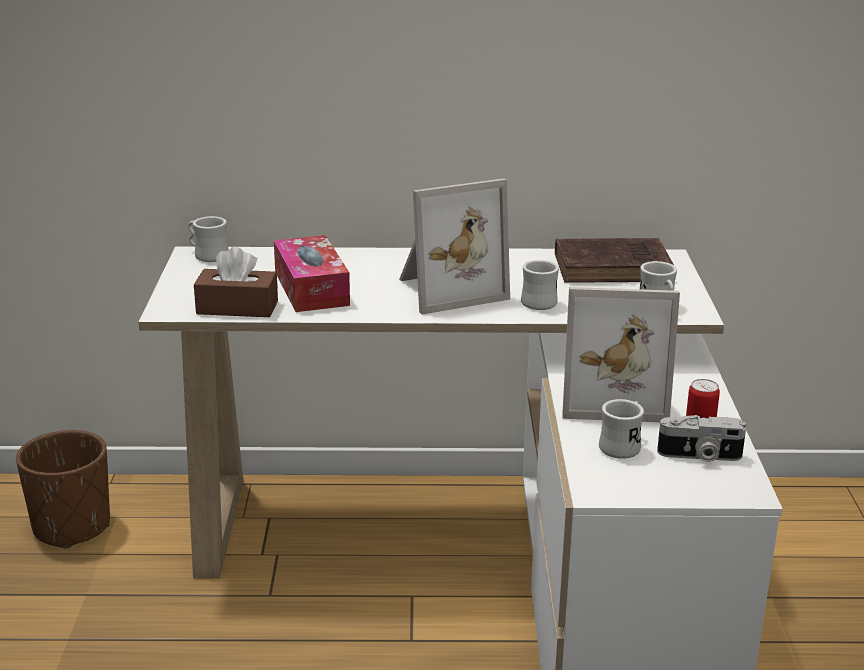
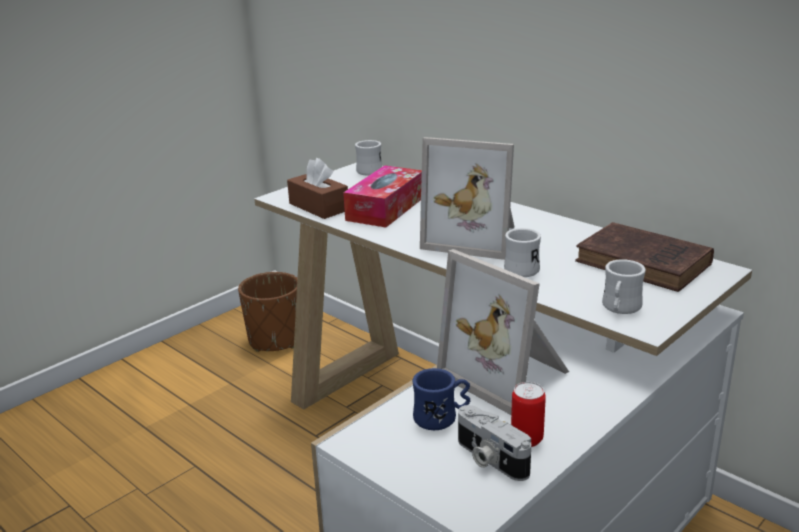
camera: 45 degrees right, 0 degrees up
white mug [599,399,644,459] -> blue mug [412,368,470,430]

